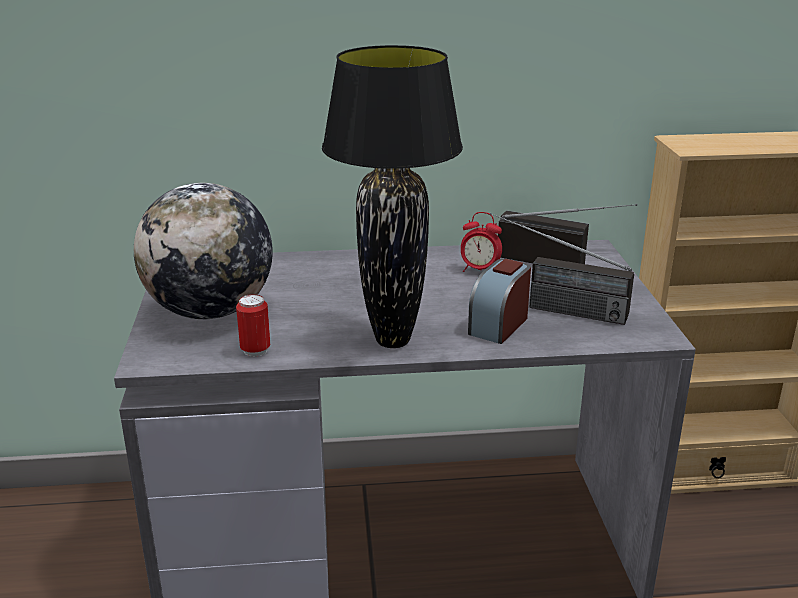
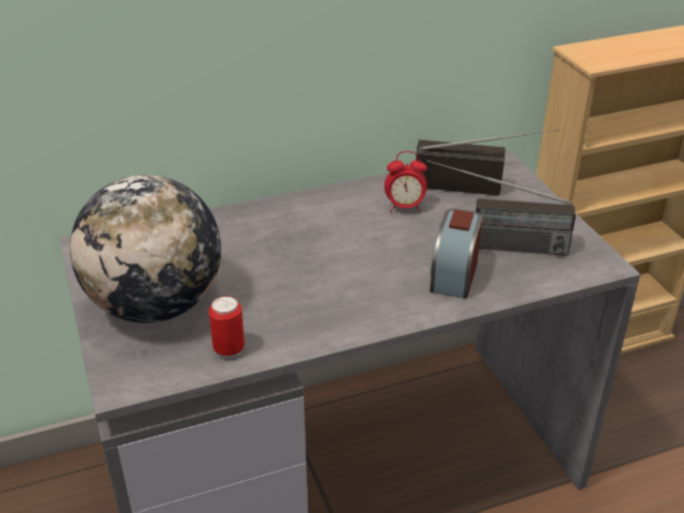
camera: 15 degrees left, 10 degrees up
black table lamp [322,45,463,348] -> none

